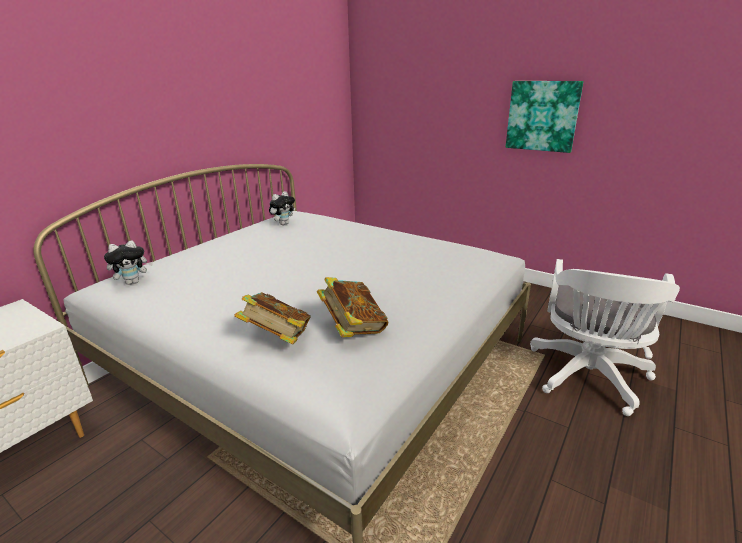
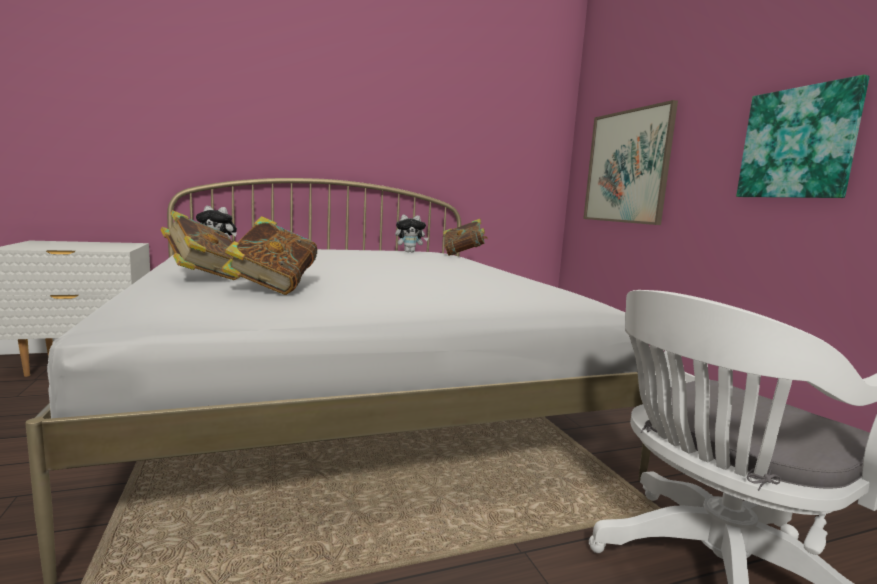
camera: 35 degrees right, 15 degrees down
none -> book [443,219,488,256]
none -> picture [583,100,678,225]

